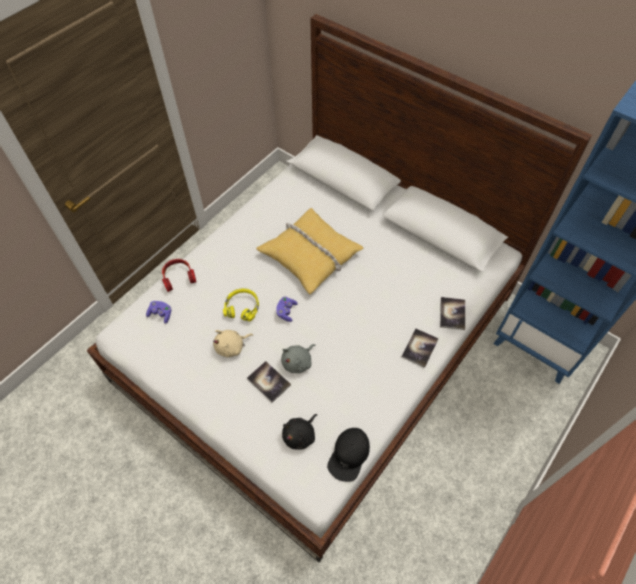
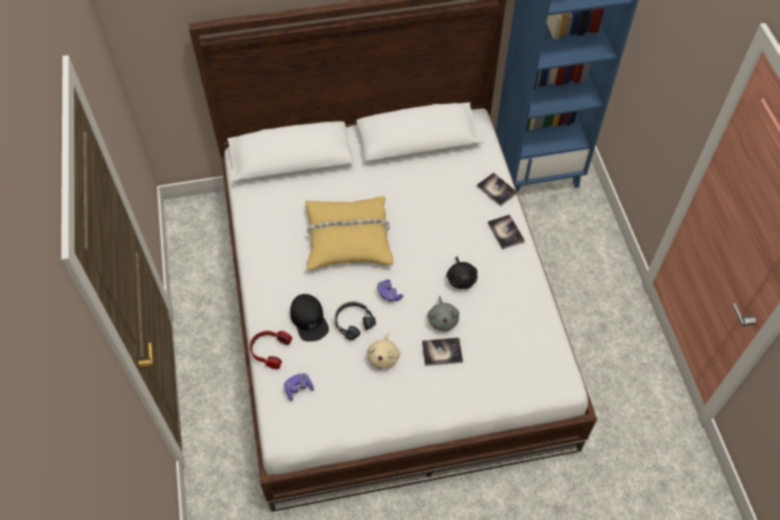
camera: 50 degrees left, 0 degrees up
yellow headphones [223,288,259,322] -> black headphones [335,301,376,340]
black plush toy [282,414,317,450] -> black plush toy moved to [446,256,477,289]
black cap [327,428,370,482] -> black cap moved to [290,294,329,342]

